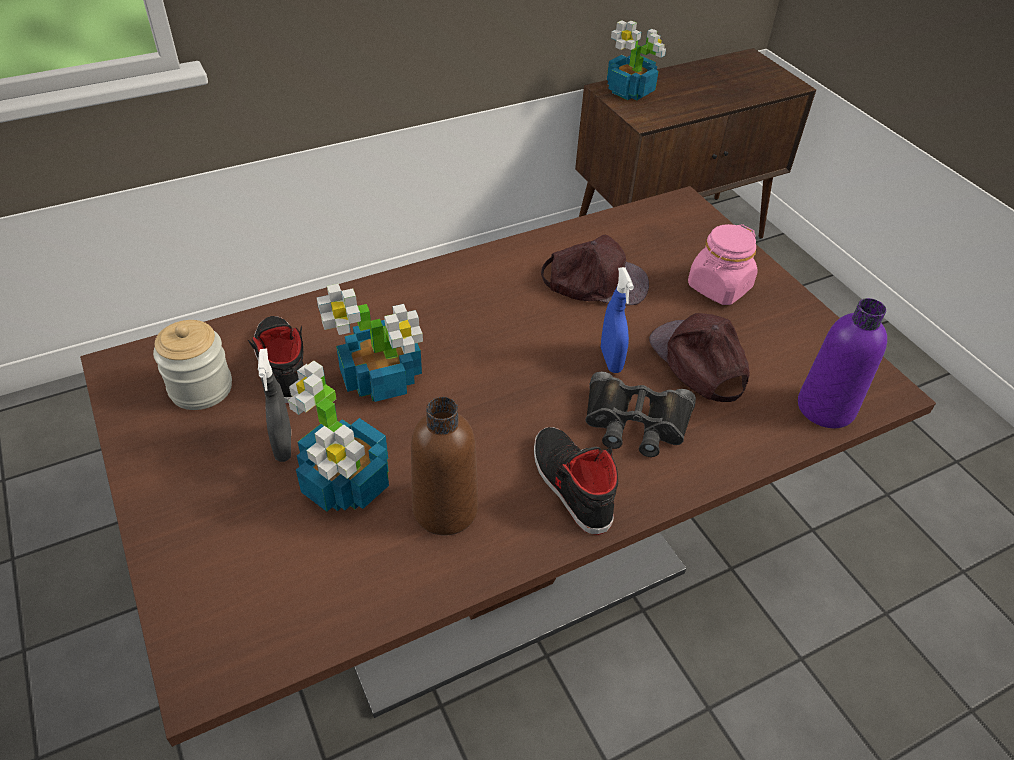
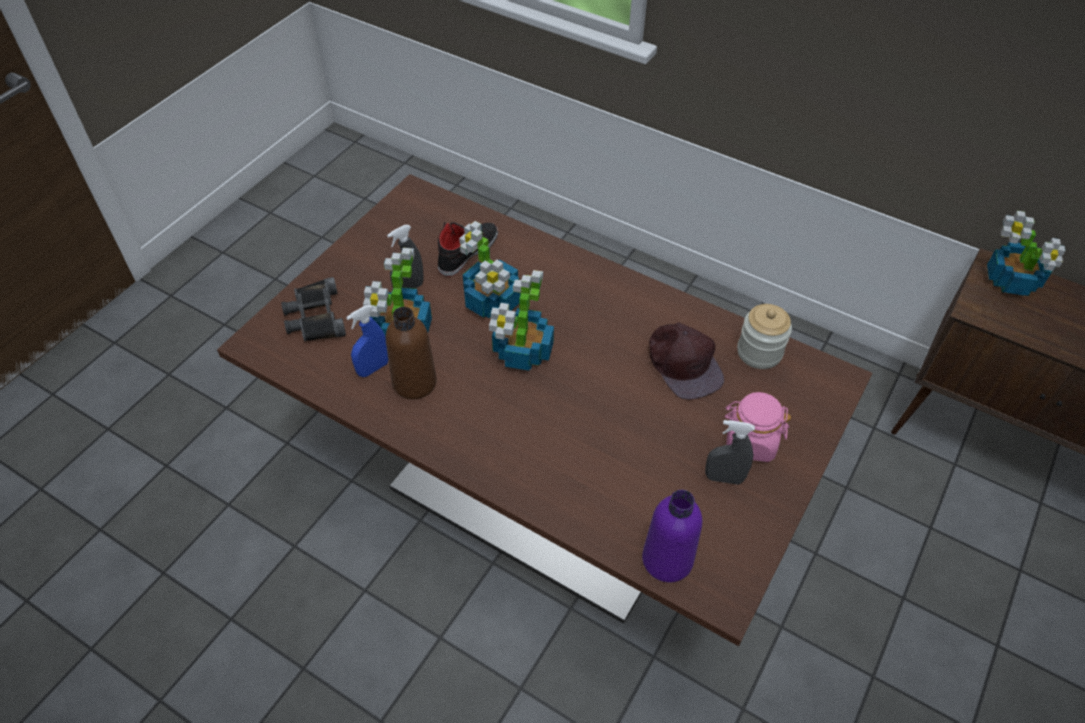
camera: 60 degrees right, 5 degrees up
jar [153,320,232,410] -> jar moved to [737,304,792,369]
black shoe [534,427,618,535] -> none
black binoculars [585,372,696,457] -> black binoculars moved to [281,277,346,342]
blue spray bottle [601,267,634,373] -> blue spray bottle moved to [346,305,388,377]
brown cap [649,313,750,402] -> none
none -> potted plant [489,270,554,371]
none -> grey spray bottle [705,420,755,485]

